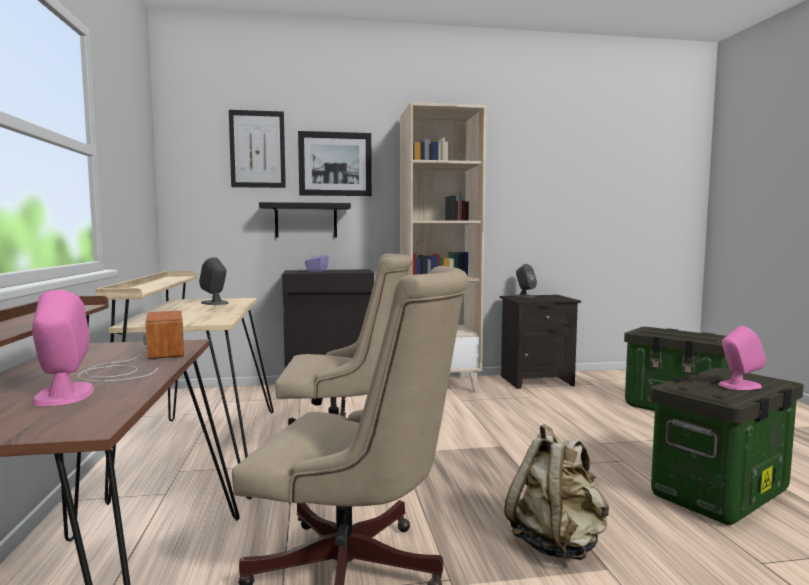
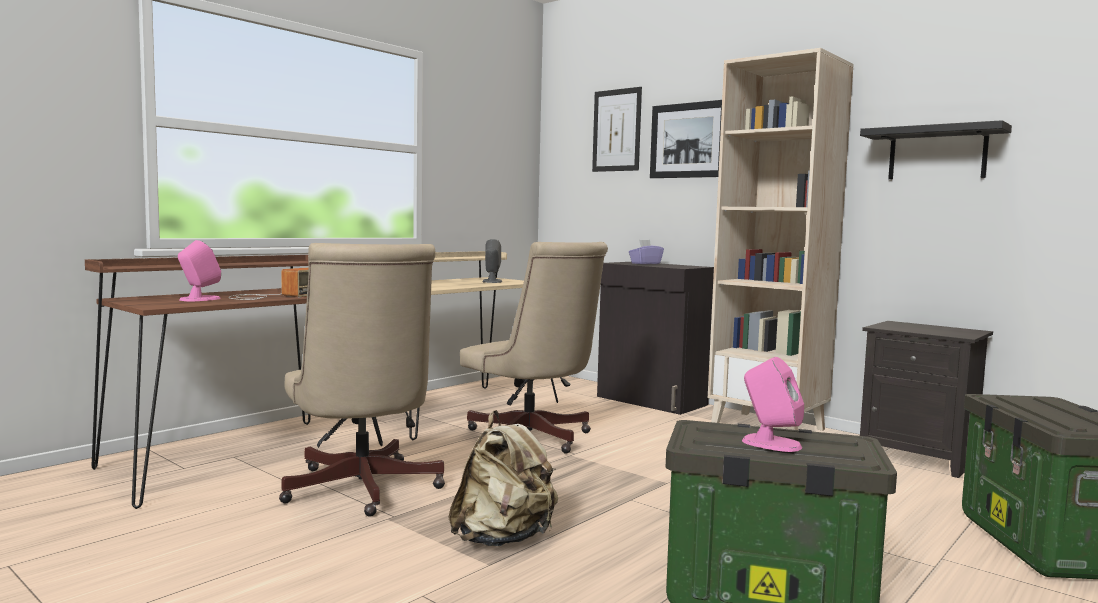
camera: 50 degrees right, 0 degrees up
black shelf [259,202,351,238] -> black shelf moved to [860,120,1012,179]
grey speaker [515,264,537,298] -> none

